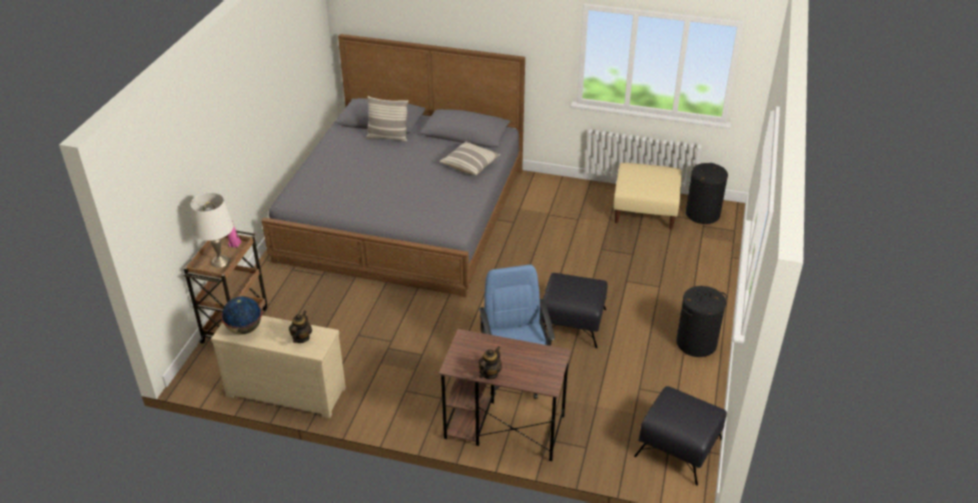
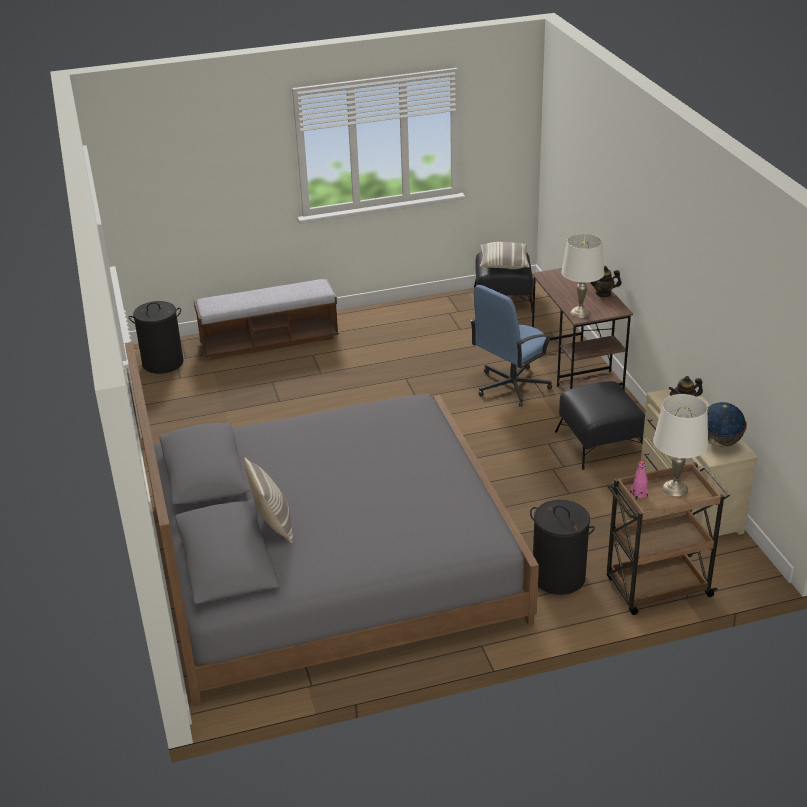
camera: 120 degrees left, 5 degrees down
pillow [439,141,501,175] -> pillow moved to [480,242,529,269]
black ottoman [542,273,608,348] -> black ottoman moved to [555,381,645,470]
beige ottoman [614,163,682,230] -> none
black laundry basket [676,286,727,357] -> black laundry basket moved to [530,500,595,595]
none -> bench [194,279,339,360]
none -> white table lamp [561,234,604,318]

